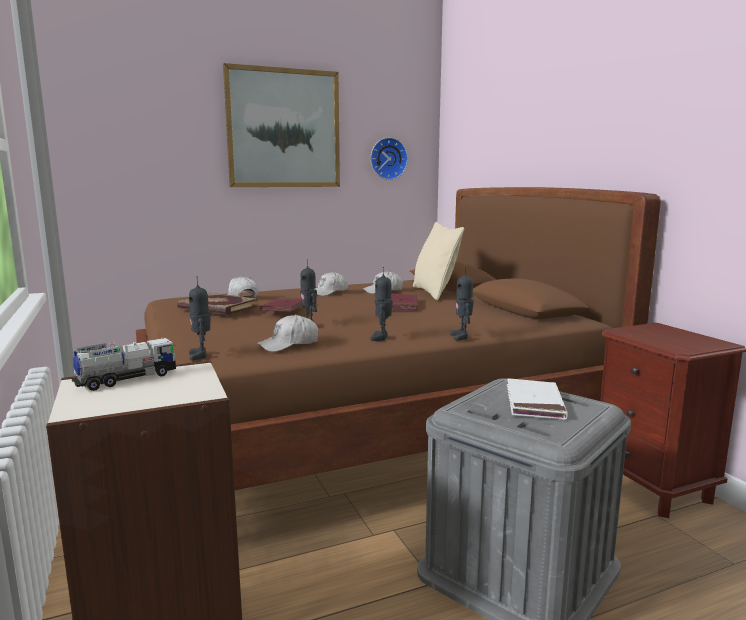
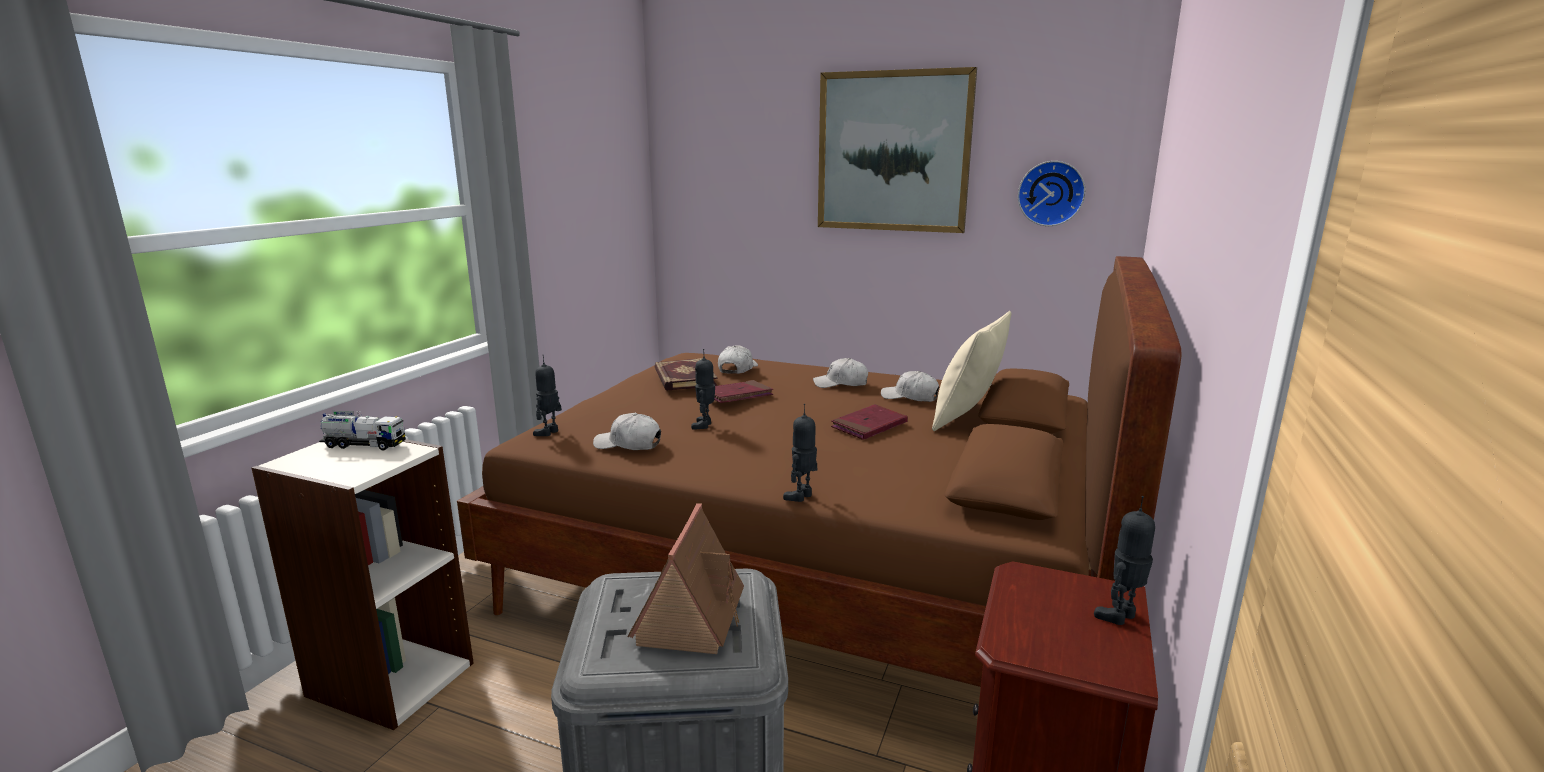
camera: 45 degrees right, 5 degrees up
toy robot [370,267,393,341] -> toy robot moved to [1094,496,1155,625]
white book [507,378,568,420] -> toy house [628,503,744,654]

